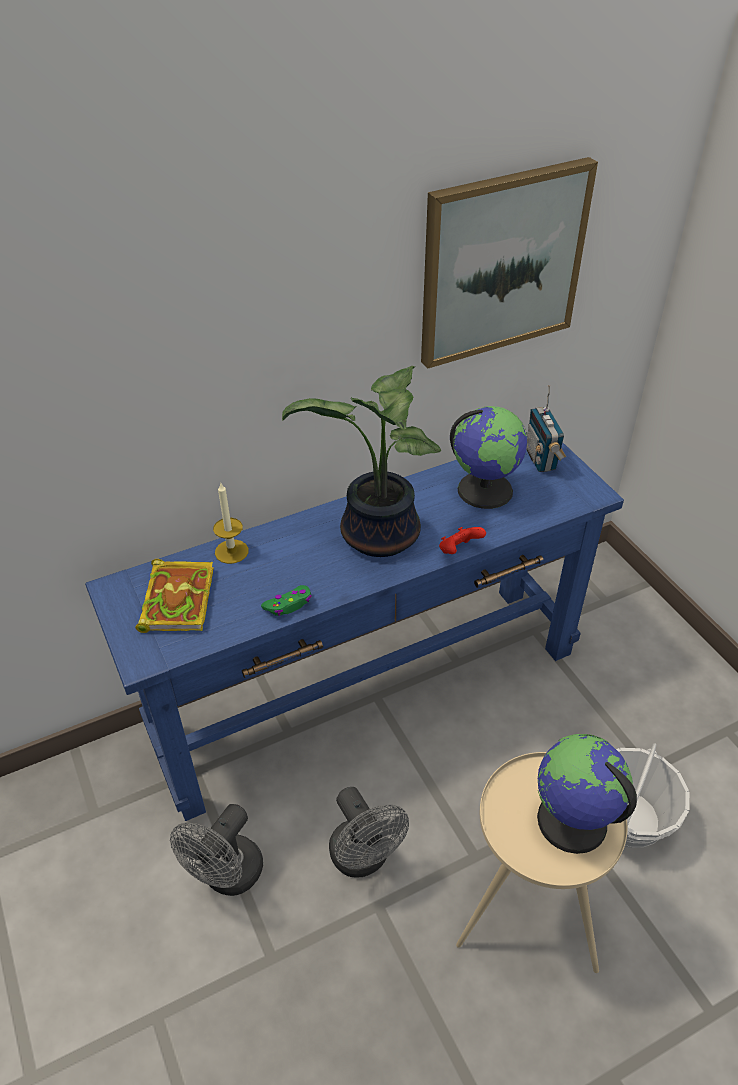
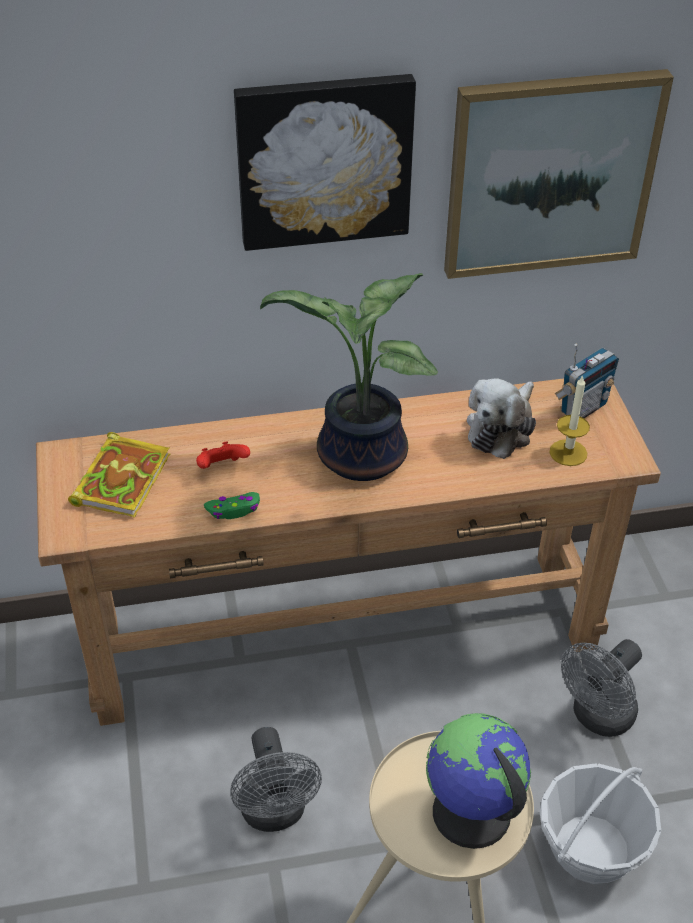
camera: 15 degrees right, 0 degrees up
blue console table [85,436,624,821] -> brown console table [36,378,661,726]
grey fan [170,804,263,896] -> grey fan moved to [561,639,642,737]
candle [213,483,249,564] -> candle moved to [550,375,590,466]
red game controller [439,527,486,554] -> red game controller moved to [196,441,250,469]
globe [450,406,527,509] -> plush toy [467,379,536,459]
radio [526,385,566,472] -> radio turned 135 degrees counterclockwise [555,344,619,418]
none -> picture [234,74,416,251]

